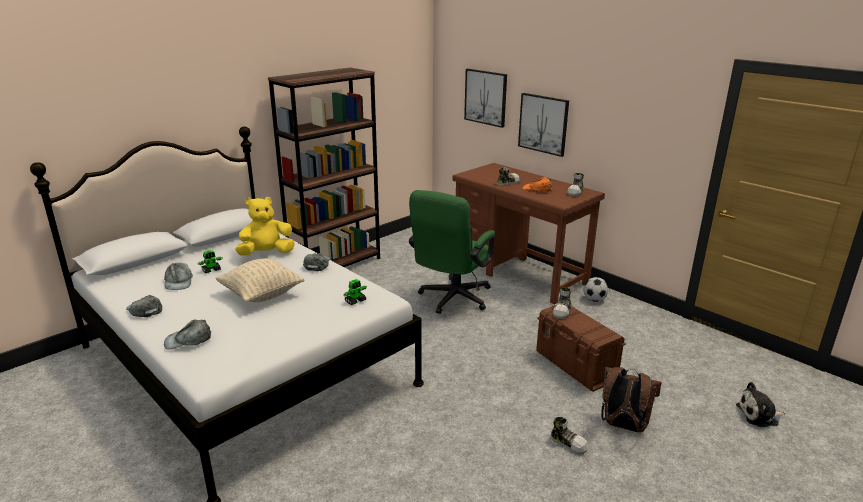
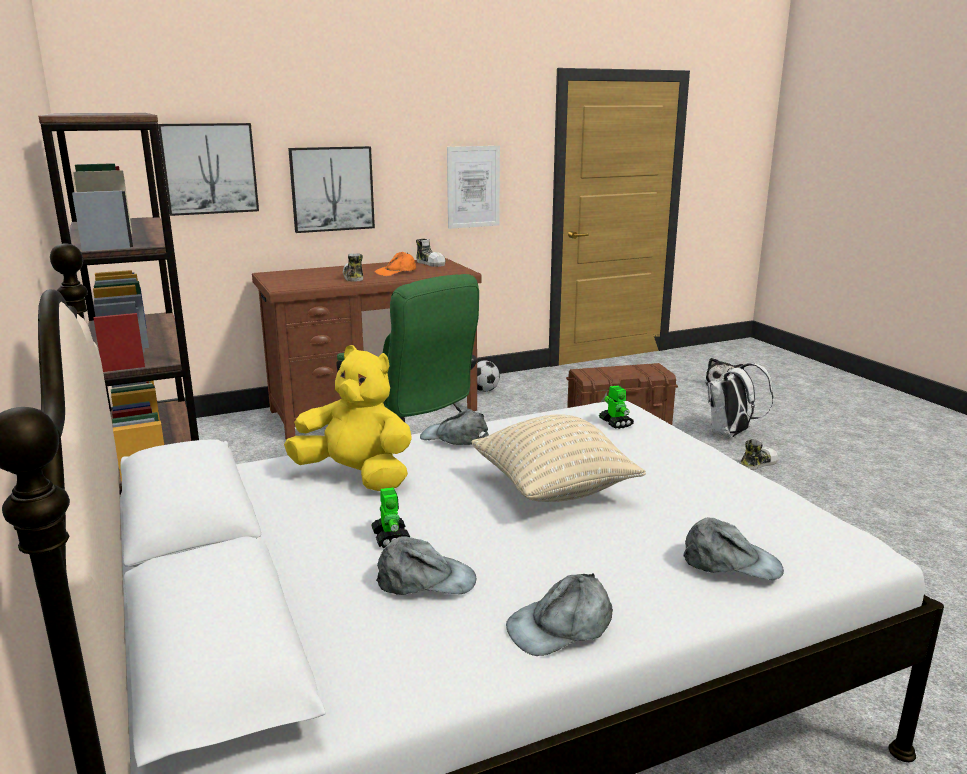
camera: 70 degrees left, 5 degrees down
grey cap [164,320,211,350] -> grey cap turned 75 degrees counterclockwise [683,517,784,580]
yellow plush toy [235,197,295,255] -> yellow plush toy turned 120 degrees clockwise [284,345,412,491]
shoe [553,287,572,319] -> none
brown backpack [601,367,662,432] -> white backpack [708,363,774,438]
none -> picture [447,146,500,229]

